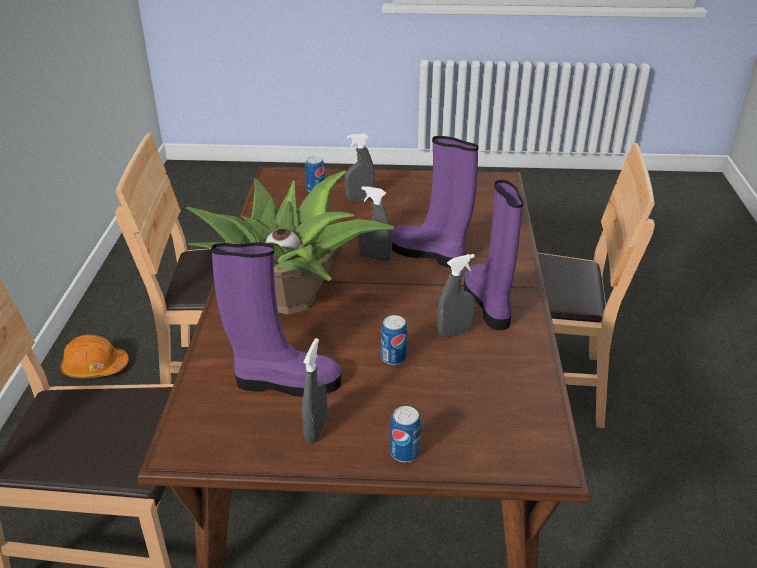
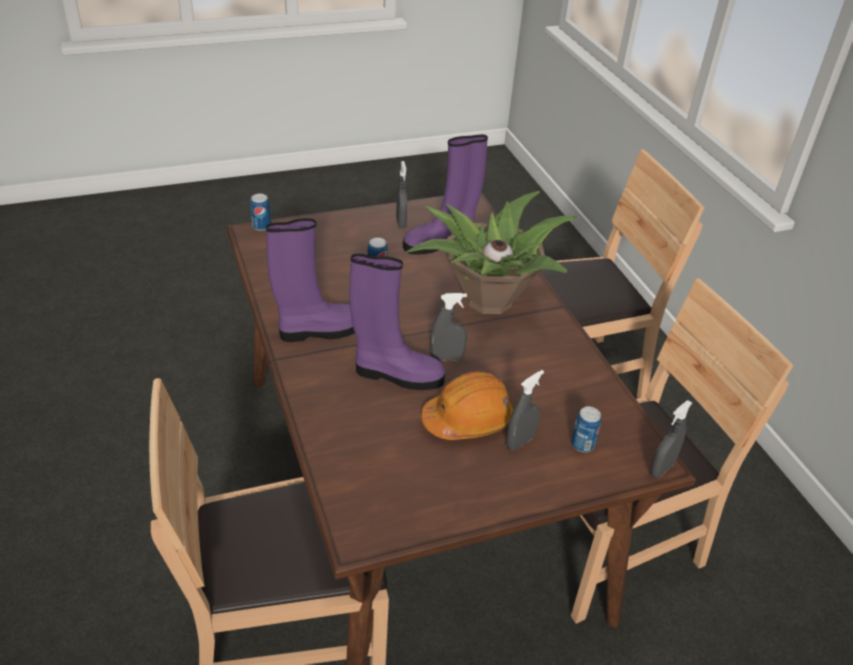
camera: 155 degrees right, 5 degrees up
orange hard hat [60,335,129,378] -> orange hard hat moved to [421,372,514,440]
can [390,406,421,462] -> can moved to [250,194,271,231]
grey spray bottle [437,254,475,337] -> grey spray bottle moved to [650,400,692,478]
purple boot [464,180,523,330] -> purple boot turned 75 degrees counterclockwise [266,218,355,342]

